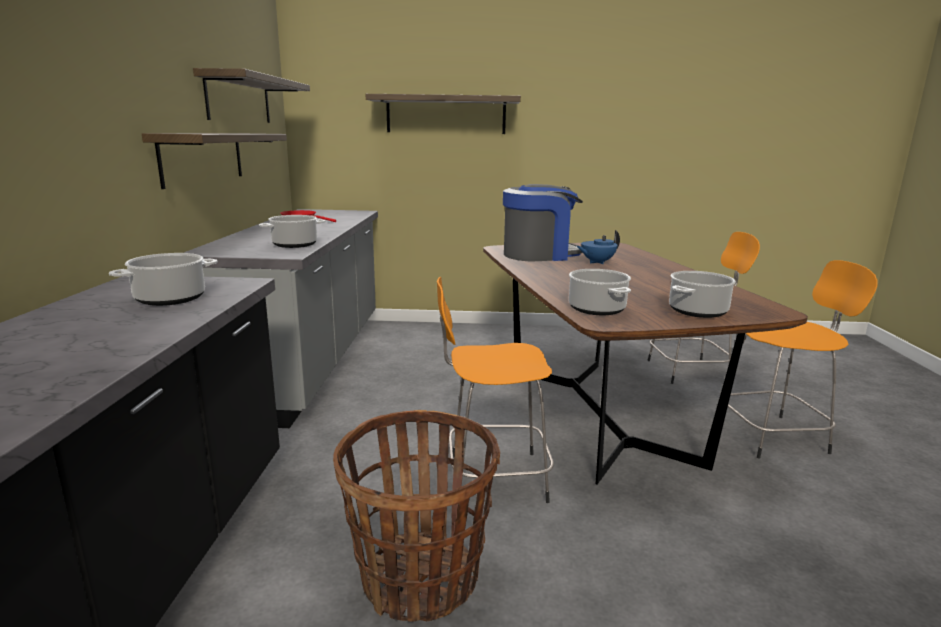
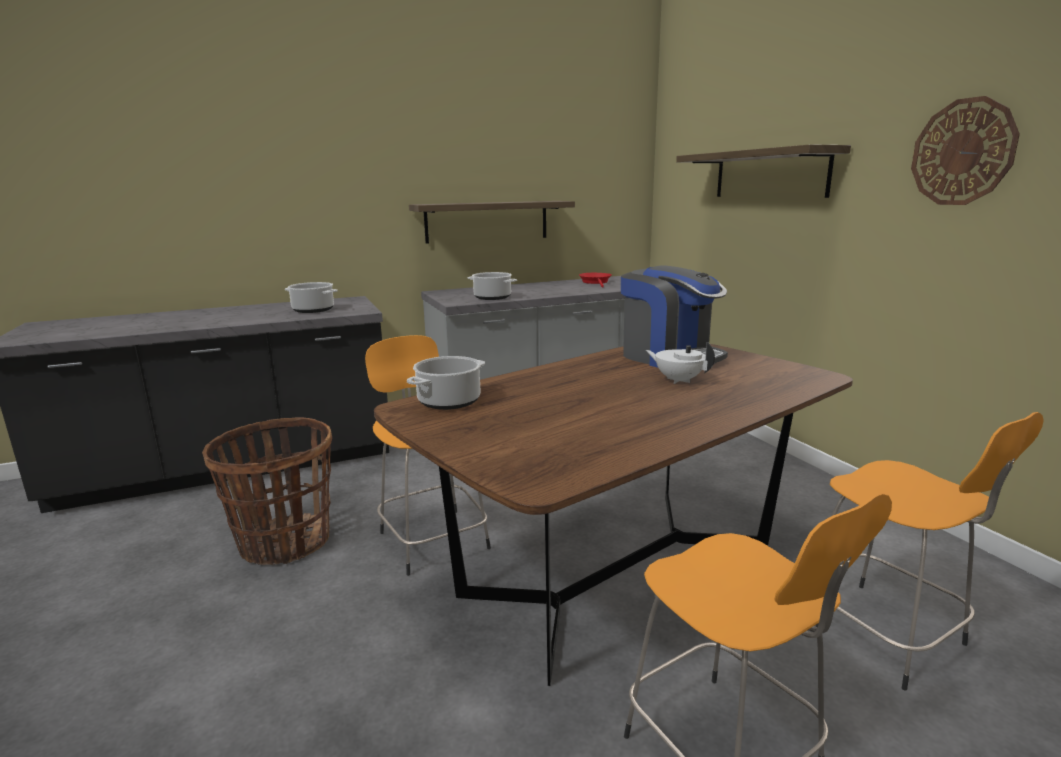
camera: 65 degrees right, 0 degrees up
shelf [193,68,310,123] -> none
blue teapot [576,230,620,264] -> white teapot [646,342,715,384]
cooking pot [669,271,736,318] -> none
none -> wall clock [911,96,1020,205]

